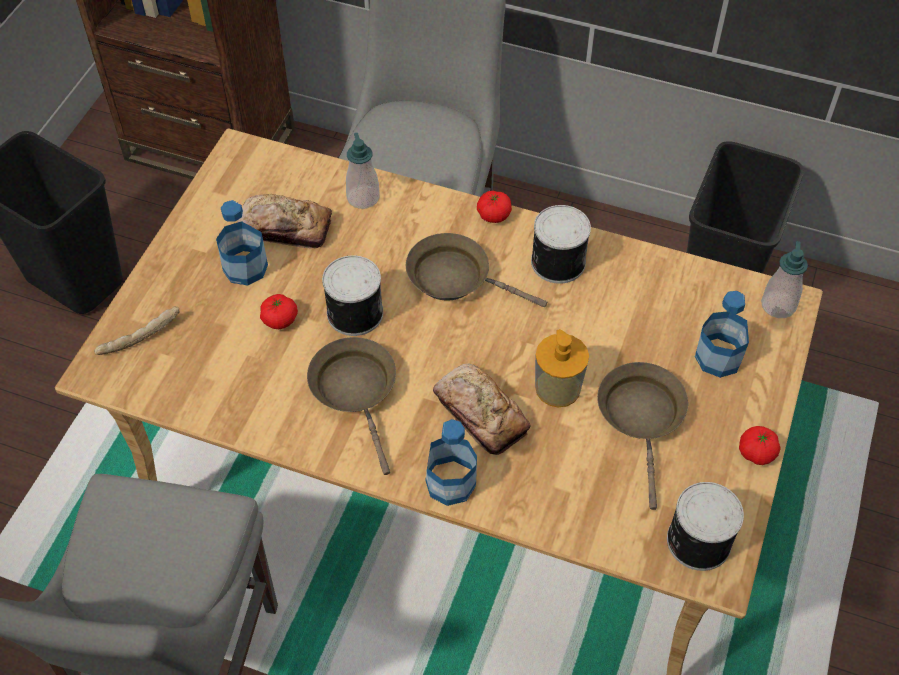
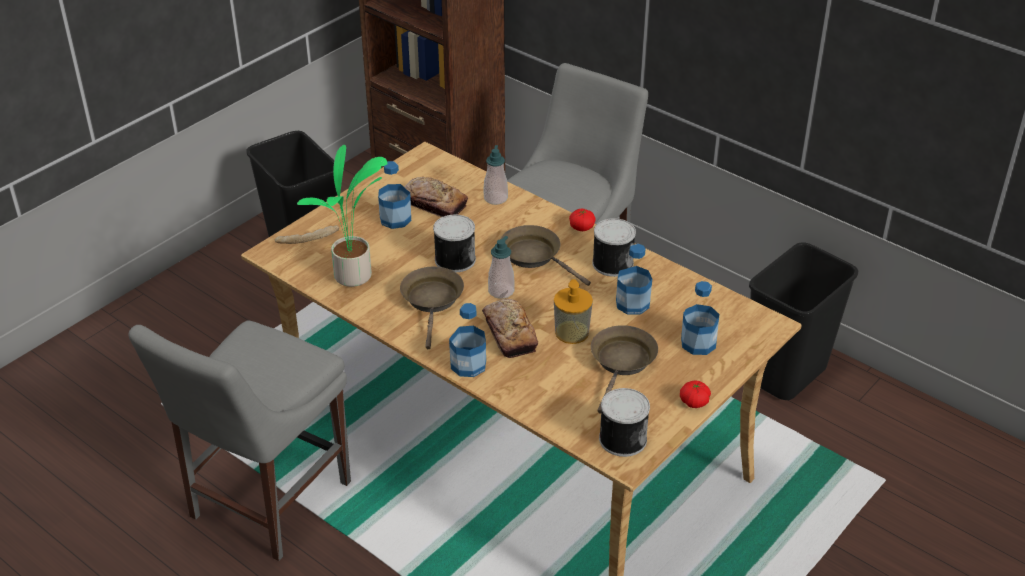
camera: 20 degrees right, 15 degrees down
tomato [260,294,298,329] -> none
soap dispenser [761,241,808,318] -> soap dispenser moved to [488,236,515,299]
none -> potted plant [297,145,388,287]
none -> bottle [616,244,652,315]

